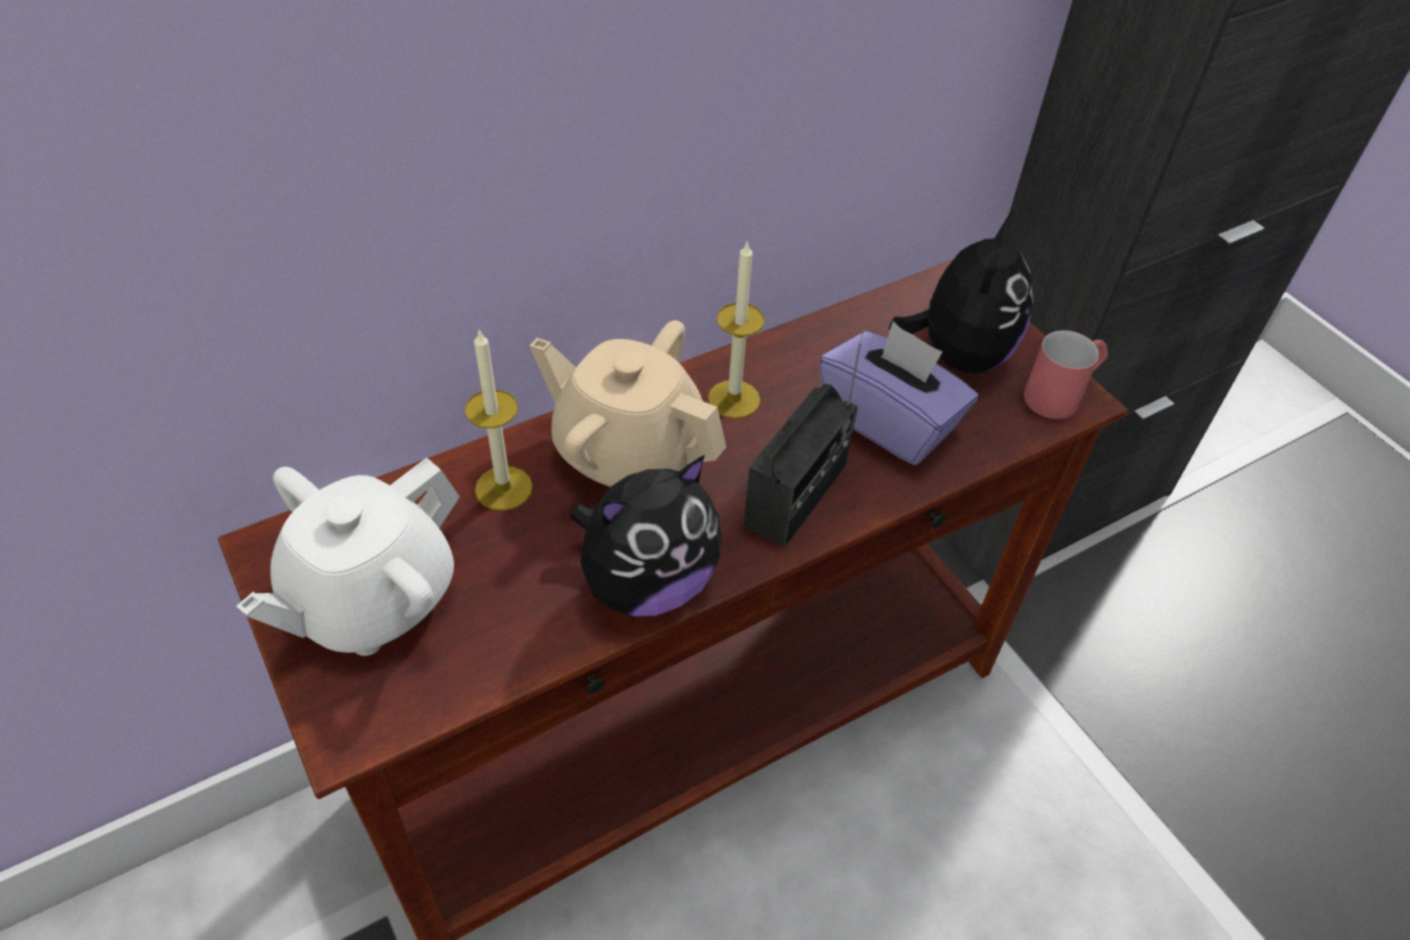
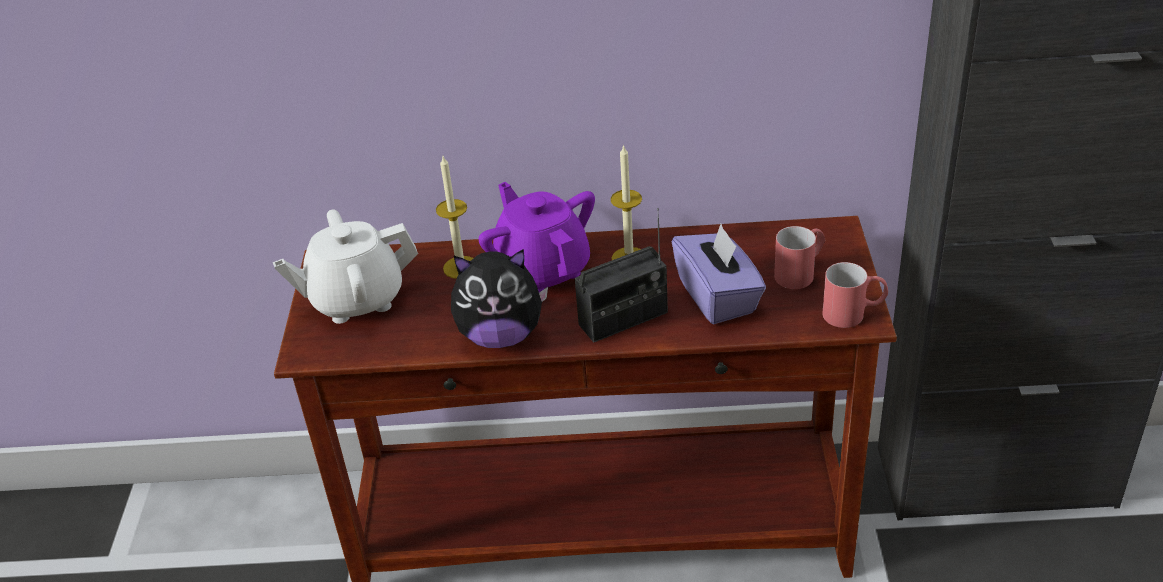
camera: 35 degrees right, 10 degrees down
beige teapot [530,320,726,487] -> purple teapot [478,182,595,292]
plush toy [889,212,1033,374] -> red mug [774,226,825,289]

